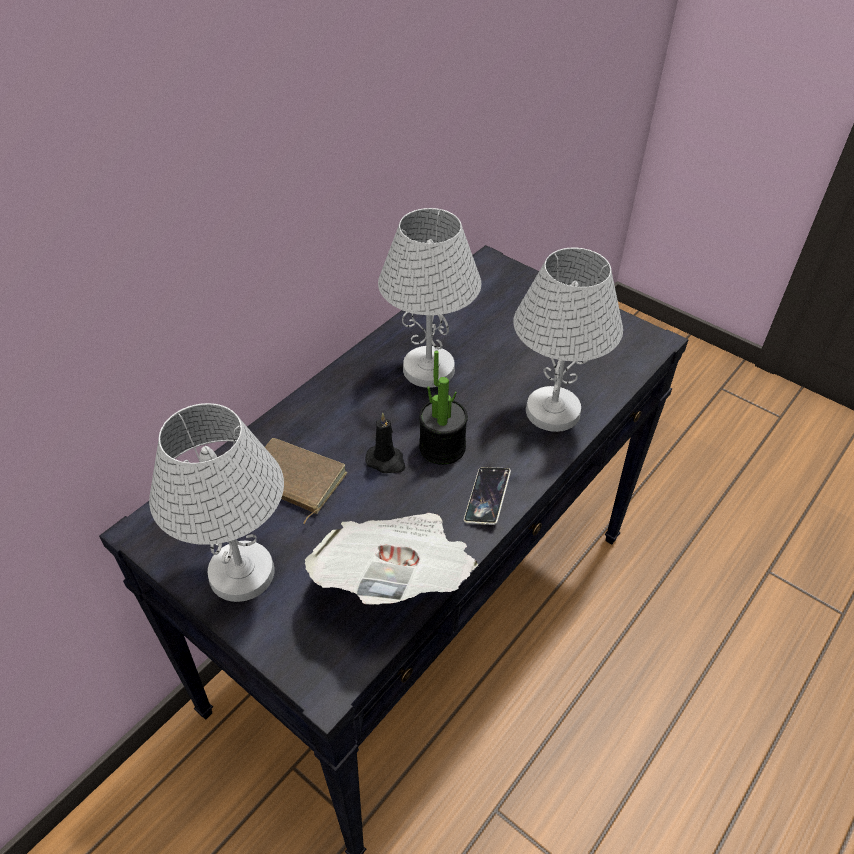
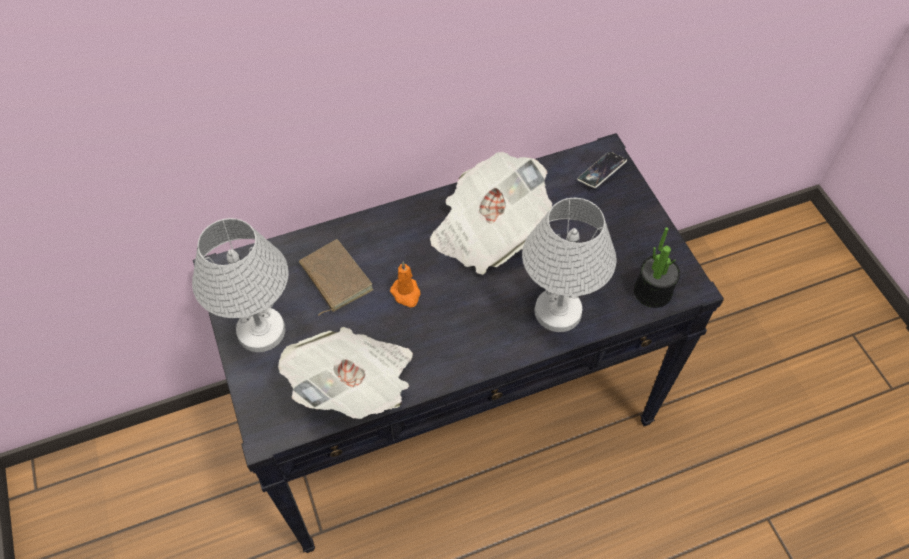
camera: 30 degrees right, 10 degrees up
black candle [365,413,405,473] -> orange candle [390,262,421,308]
white table lamp [378,208,481,388] -> newspaper [430,152,552,275]
potted plant [419,350,468,465] -> potted plant moved to [634,227,680,308]
phone [464,467,511,525] -> phone moved to [577,152,627,188]

